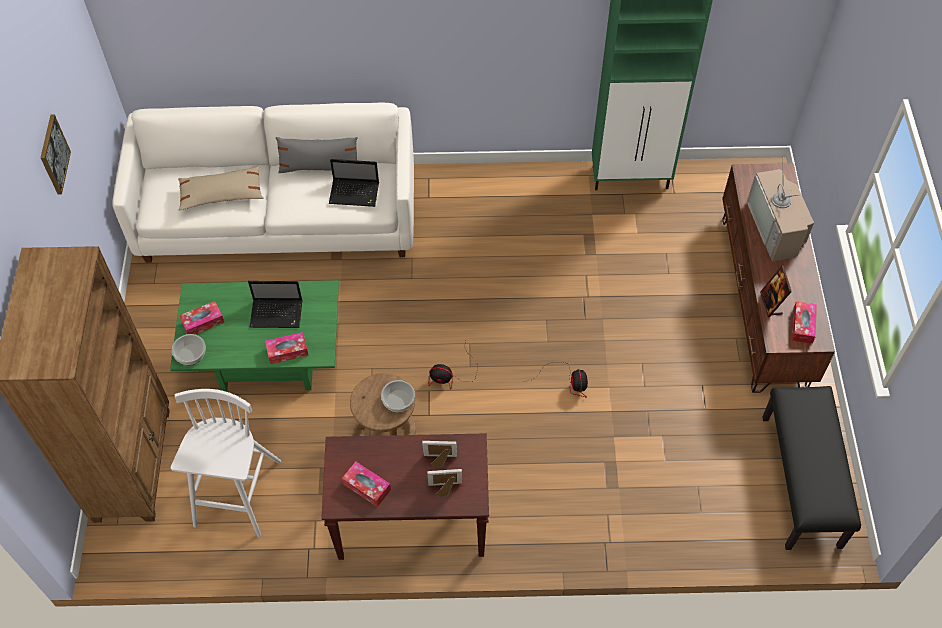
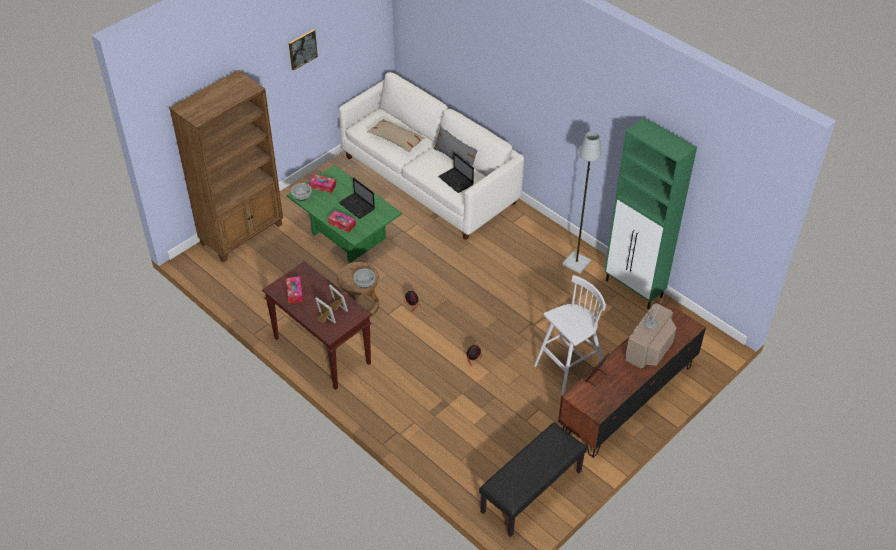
camera: 45 degrees right, 10 degrees down
white stool [171,389,281,537] -> white stool moved to [534,275,606,395]
tissue box [792,301,817,344] -> none
none -> grey floor lamp [562,131,601,274]

